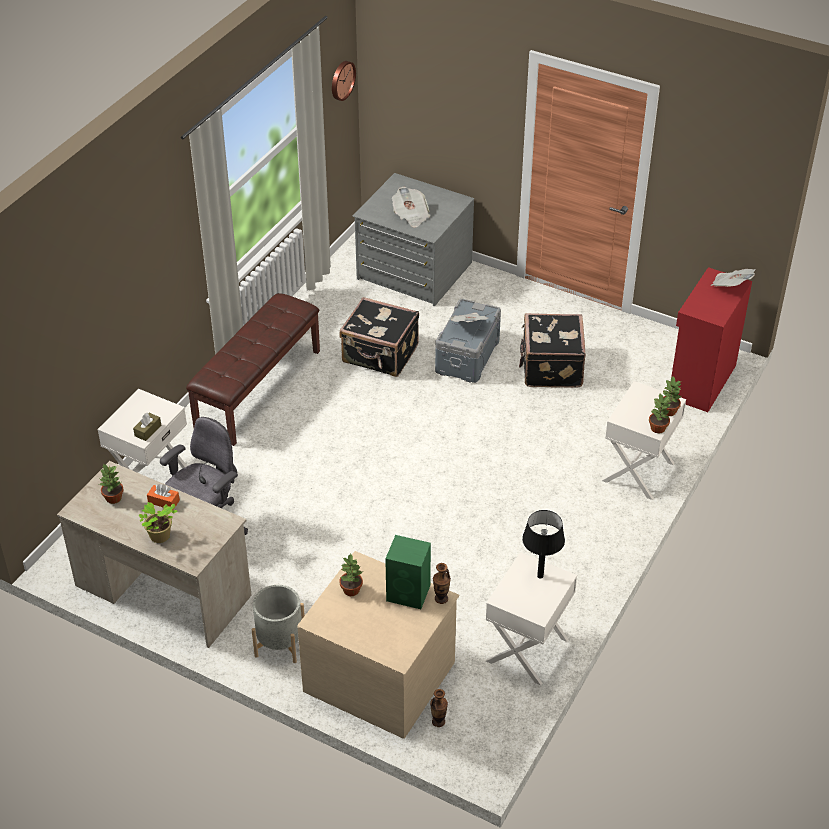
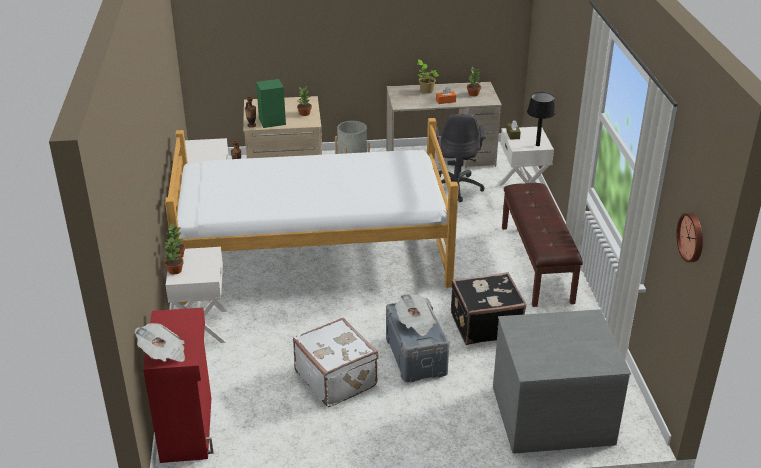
camera: 145 degrees right, 10 degrees down
newspaper [392,187,430,228] -> none
black suitcase [519,313,586,388] -> white suitcase [293,318,378,407]
black table lamp [522,510,565,579] -> black table lamp moved to [527,92,555,146]
none -> bed [165,118,459,305]

